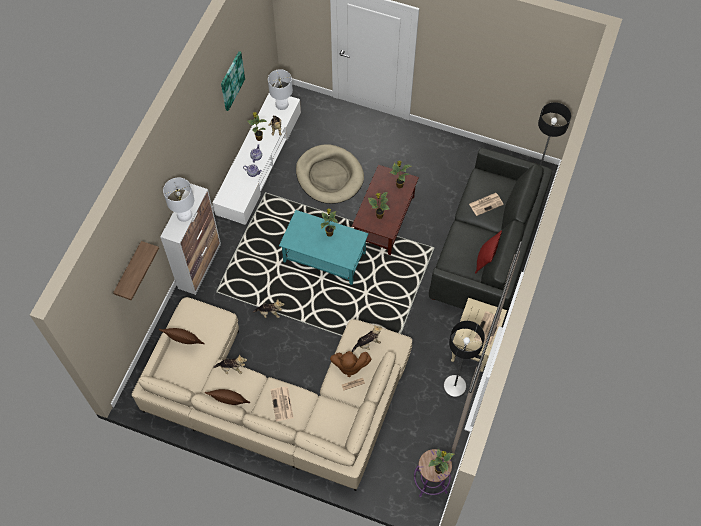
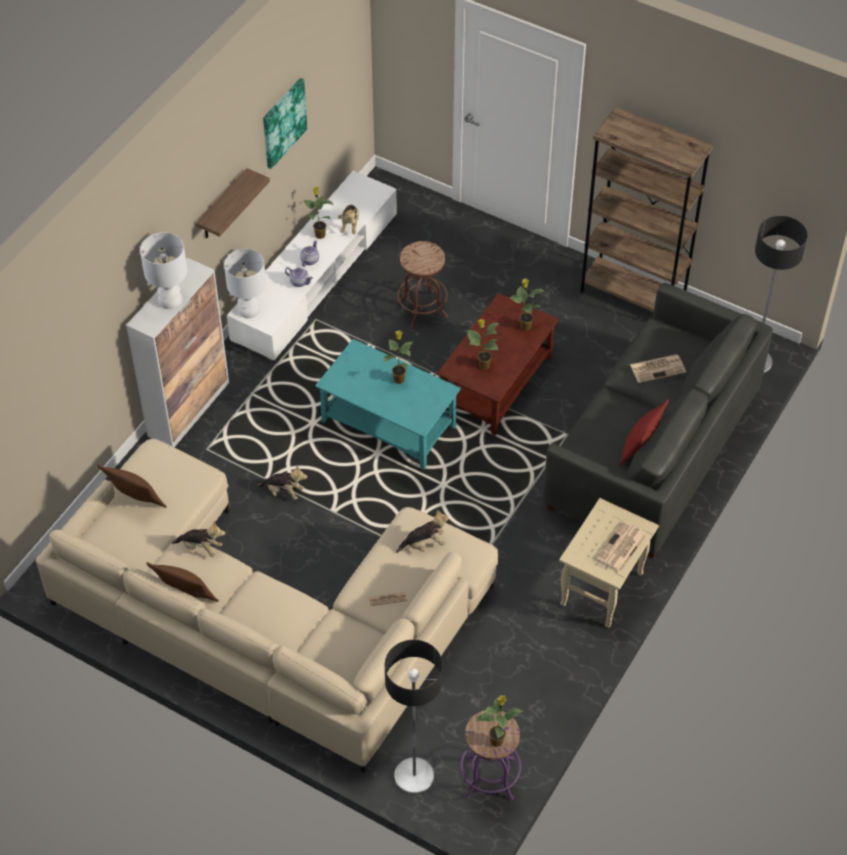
camera: 10 degrees right, 10 degrees down
shelf [113,241,159,301] -> shelf moved to [196,168,270,238]
white table lamp [268,69,293,110] -> white table lamp moved to [224,249,266,318]
newspaper [270,387,294,421] -> none
beige dog bed [296,144,364,204] -> brown stool [397,241,448,329]
brown plush toy [330,351,371,377] -> none
floor lamp [443,321,485,397] -> floor lamp moved to [385,640,442,795]
none -> brown bookcase [579,107,713,312]

